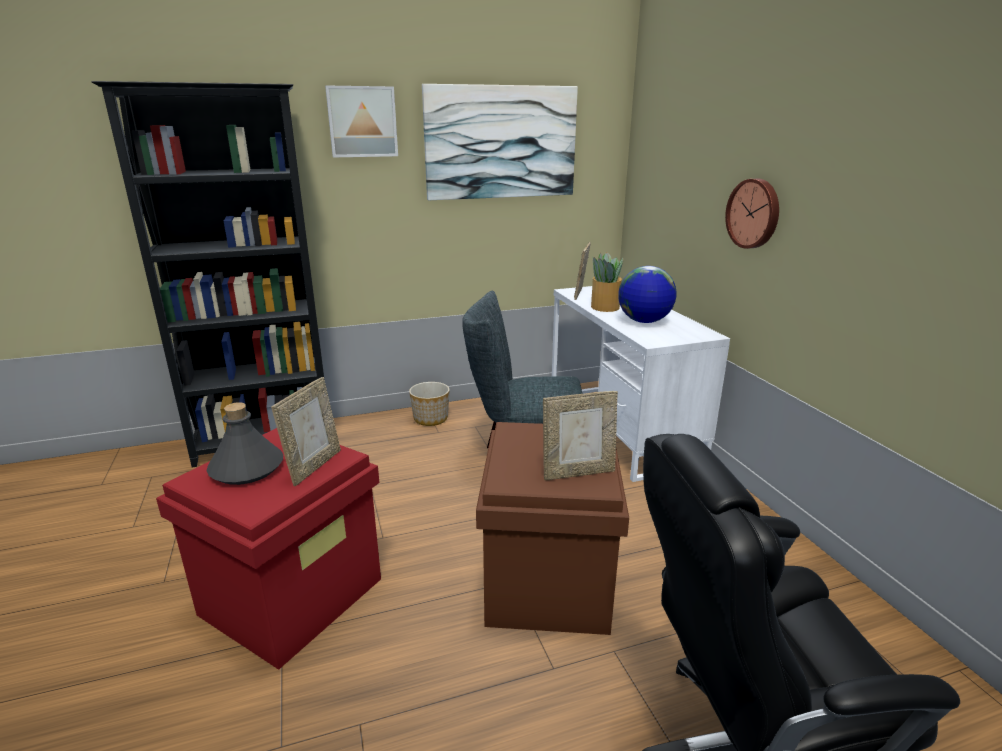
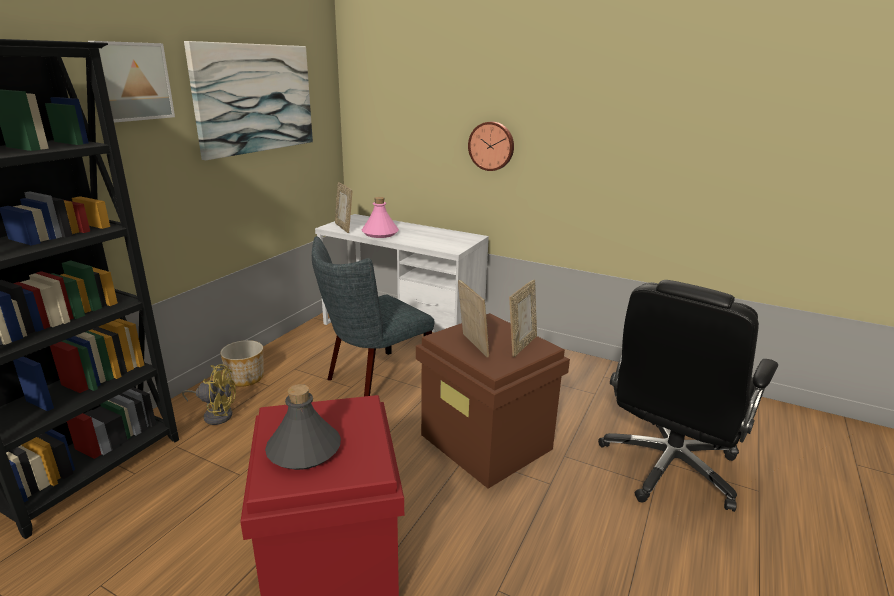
camera: 45 degrees left, 0 degrees up
picture frame [271,377,341,486] -> picture frame moved to [458,280,489,358]
potted plant [591,252,623,312] -> pink bottle [362,197,399,238]
globe [618,266,677,323] -> none
none -> yellow fan [182,364,236,425]

